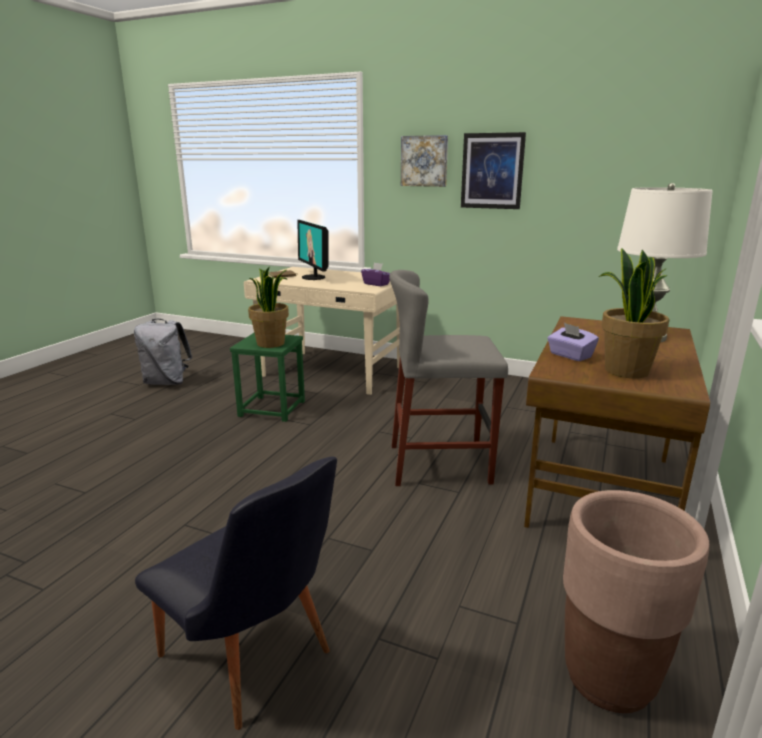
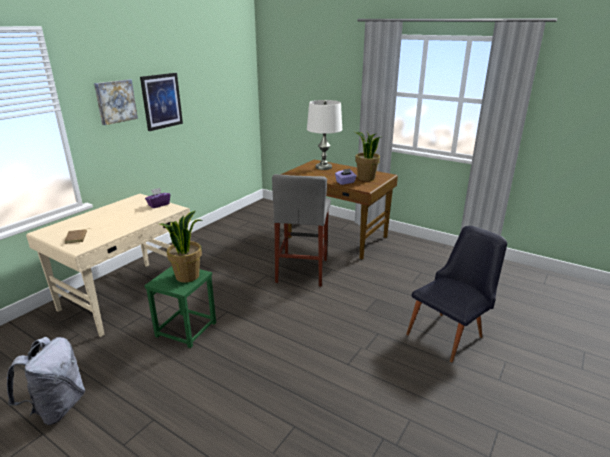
camera: 80 degrees left, 5 degrees up
monitor [297,220,329,280] -> none
brown planter [563,490,709,713] -> none

